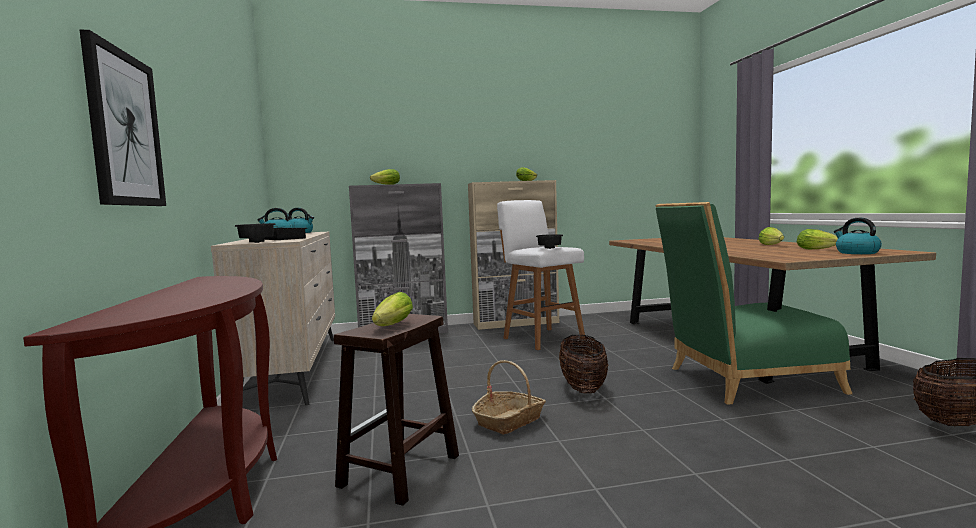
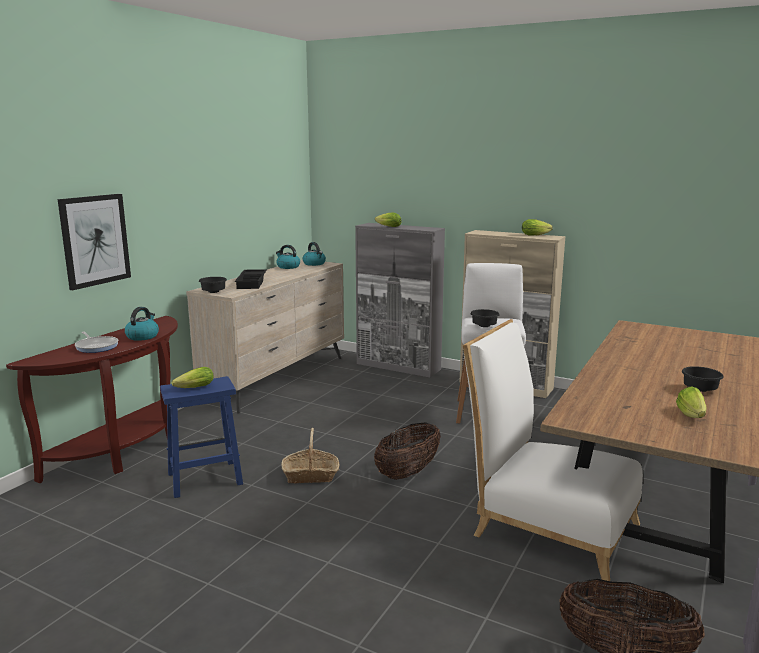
camera: 40 degrees right, 10 degrees up
brown stool [334,314,459,506] -> blue stool [160,376,243,498]
green chair [655,202,852,405] -> white chair [463,319,643,581]
lettuce [758,227,784,245] -> black bowl [682,366,723,392]
kettle [834,218,882,254] -> kettle moved to [125,307,159,341]
none -> frying pan [75,332,118,353]

